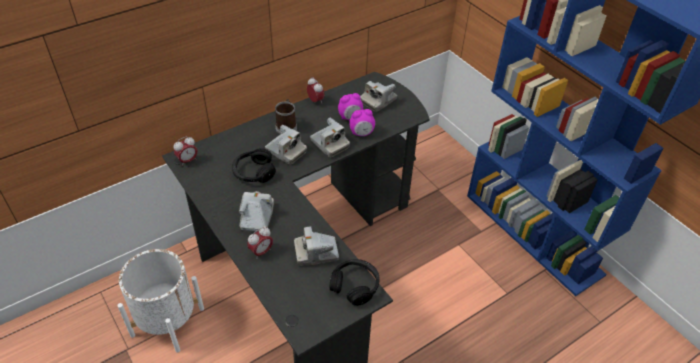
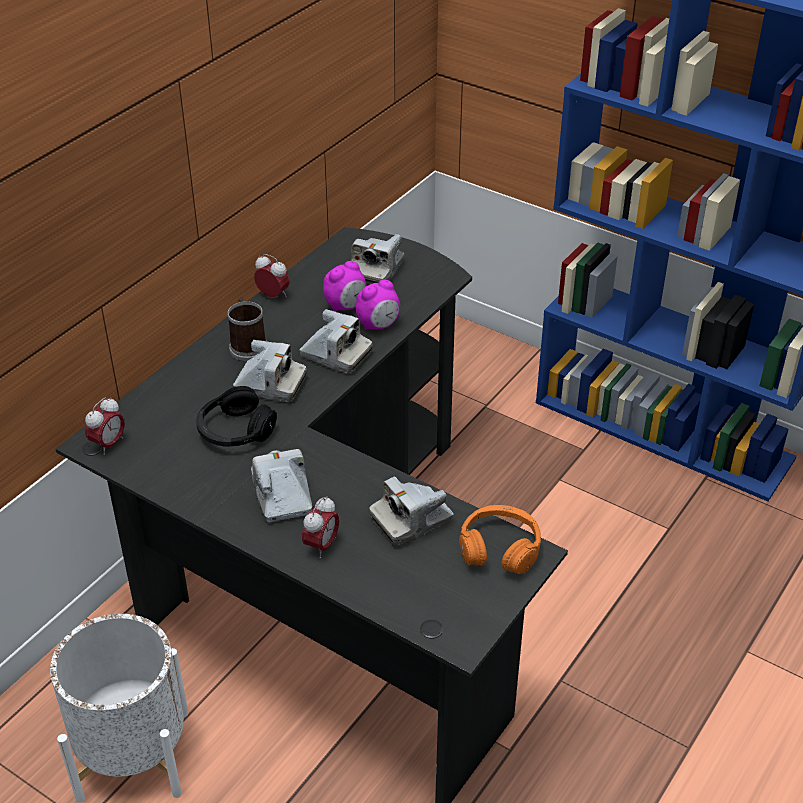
camera: 20 degrees left, 5 degrees down
black headphones [330,259,380,306] -> orange headphones [459,505,541,574]

